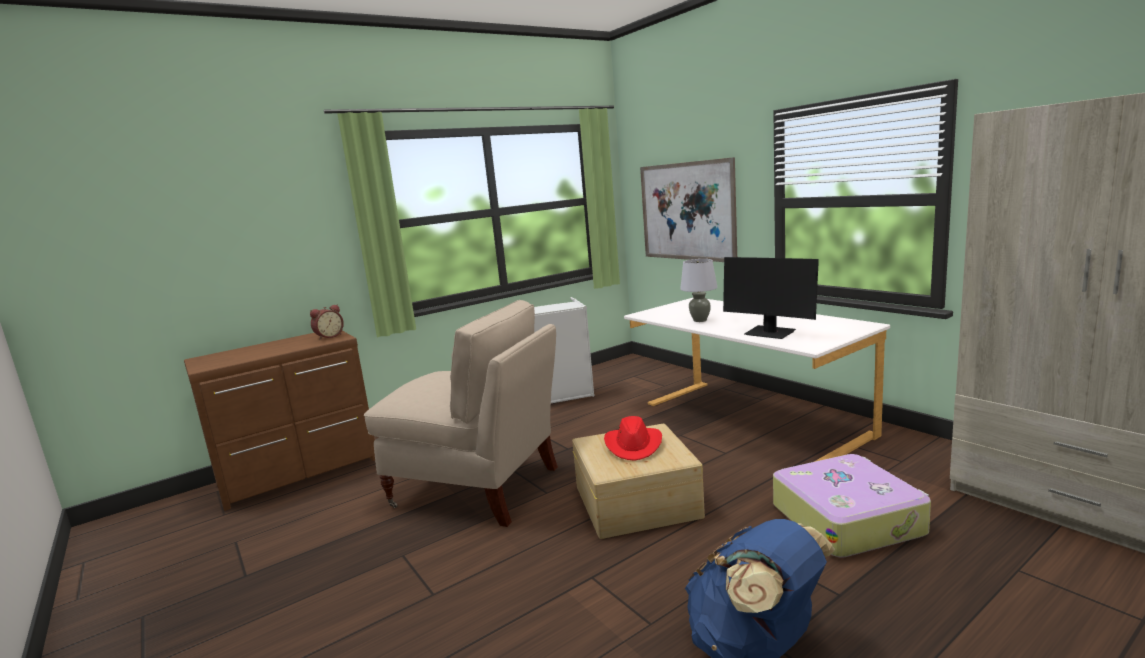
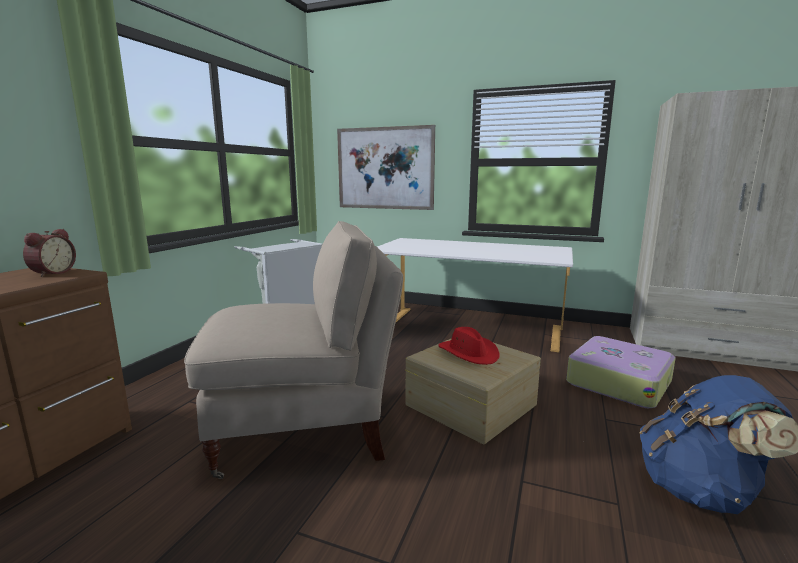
camera: 35 degrees left, 0 degrees up
grey table lamp [680,259,718,322] -> none
monitor [723,257,819,339] -> none

